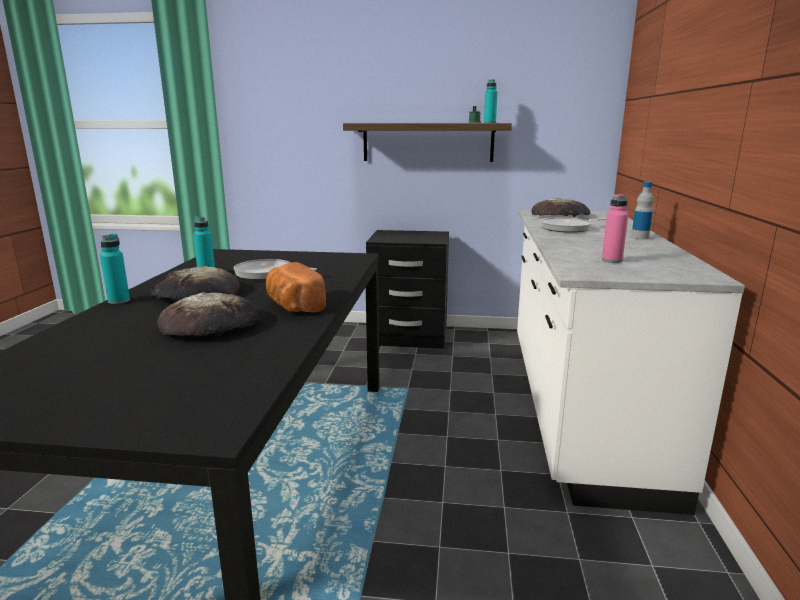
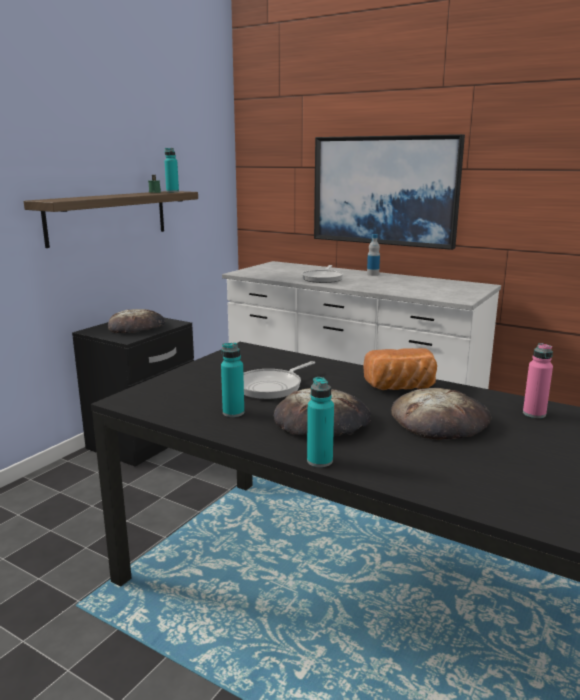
camera: 65 degrees left, 0 degrees up
bread [531,197,590,217] -> bread moved to [108,309,166,333]
pink bottle [602,194,629,263] -> pink bottle moved to [523,343,553,418]
none -> picture [314,134,465,250]

